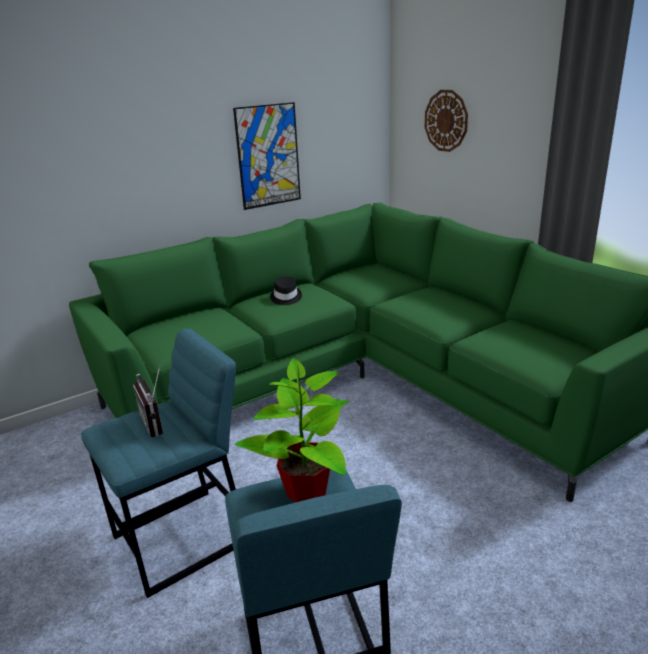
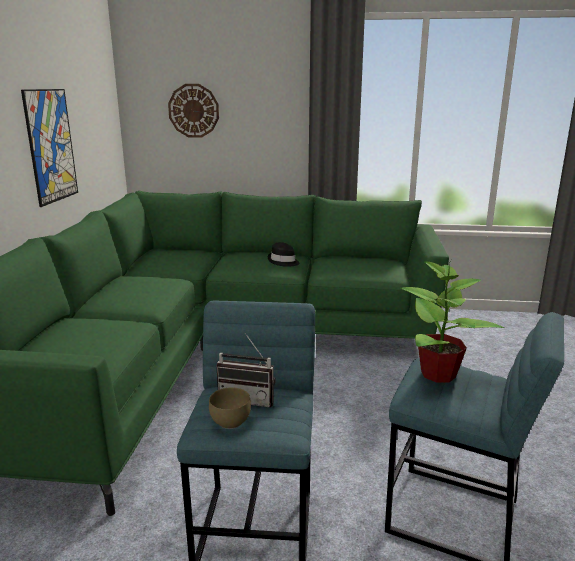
camera: 50 degrees left, 5 degrees down
black hat [270,276,302,305] -> black hat moved to [268,242,300,267]
none -> brown bowl [209,387,251,429]

